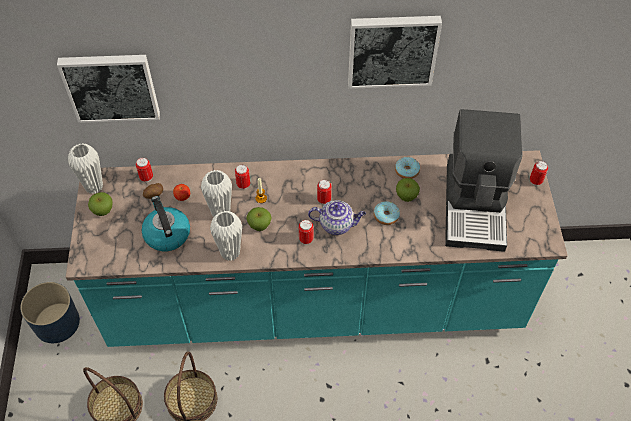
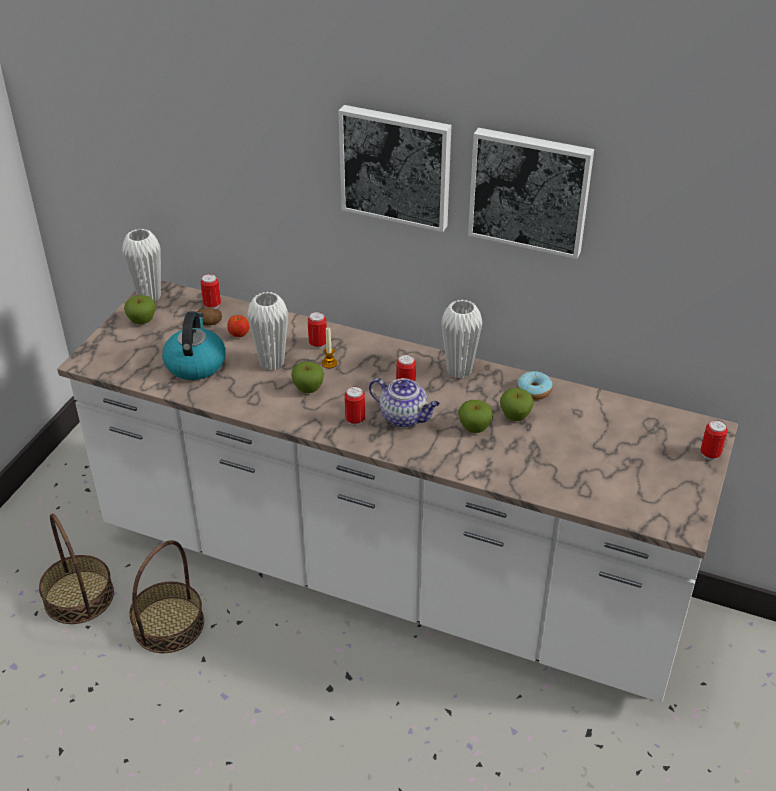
camera: 25 degrees right, 15 degrees down
blue planter [20,282,80,343] -> none
picture [57,55,160,123] -> picture moved to [339,105,451,232]
turquoise counter [66,150,568,347] -> white counter [57,280,738,703]
white vase [210,211,242,261] -> white vase moved to [441,300,483,379]
donut [374,201,400,225] -> apple [458,400,493,433]
coffee machine [445,109,523,252] -> none

